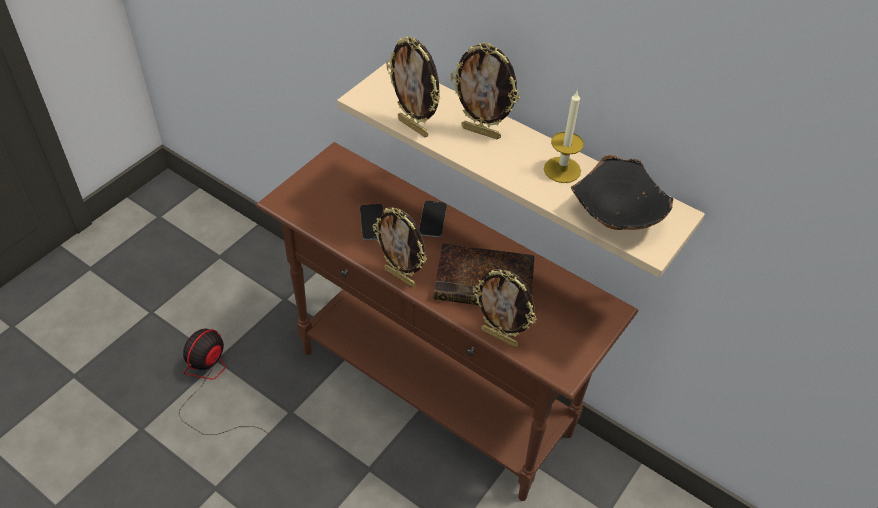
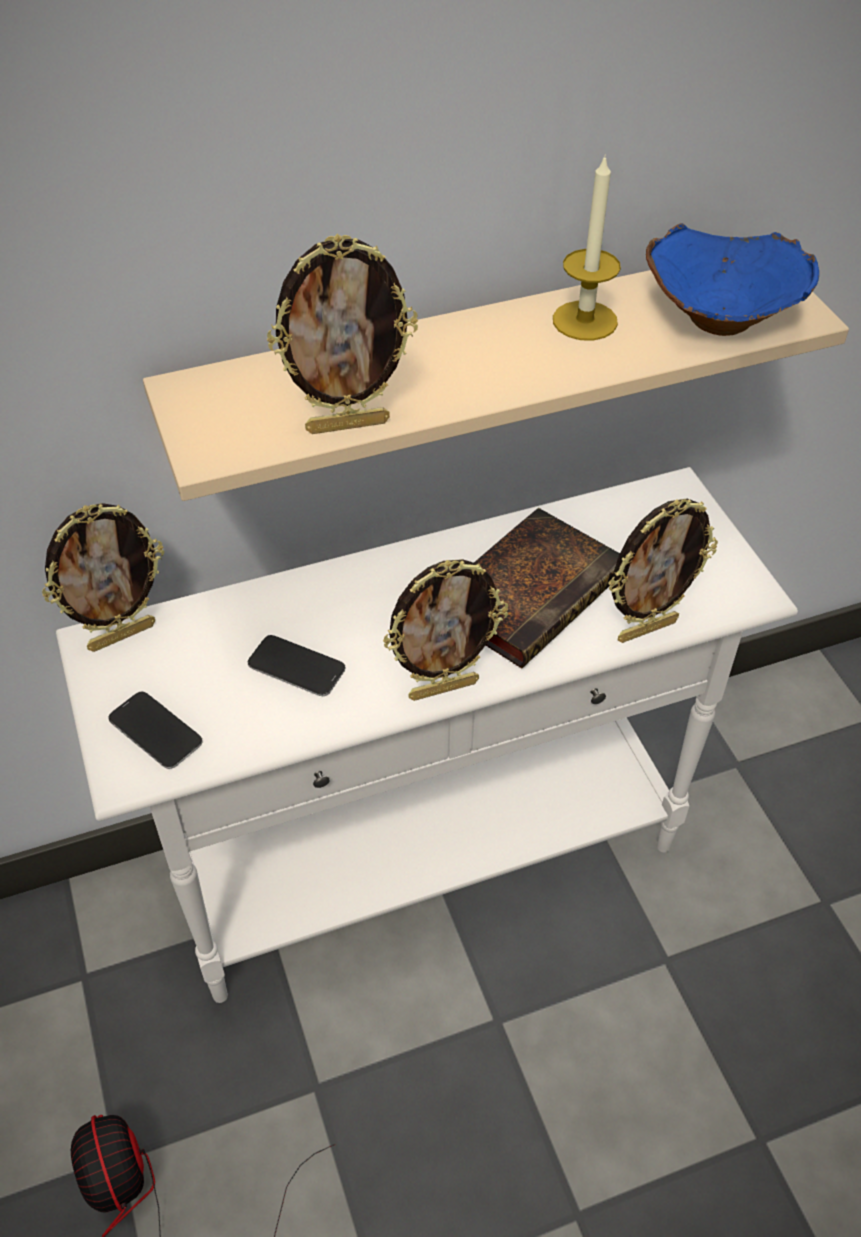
camera: 55 degrees left, 0 degrees up
brown console table [256,142,638,501] -> white console table [56,467,798,1003]
phone [419,201,447,237] -> phone moved to [108,692,203,769]
picture frame [451,43,520,140] -> picture frame moved to [42,503,164,652]
black bowl [571,155,673,230] -> blue bowl [646,223,819,336]

